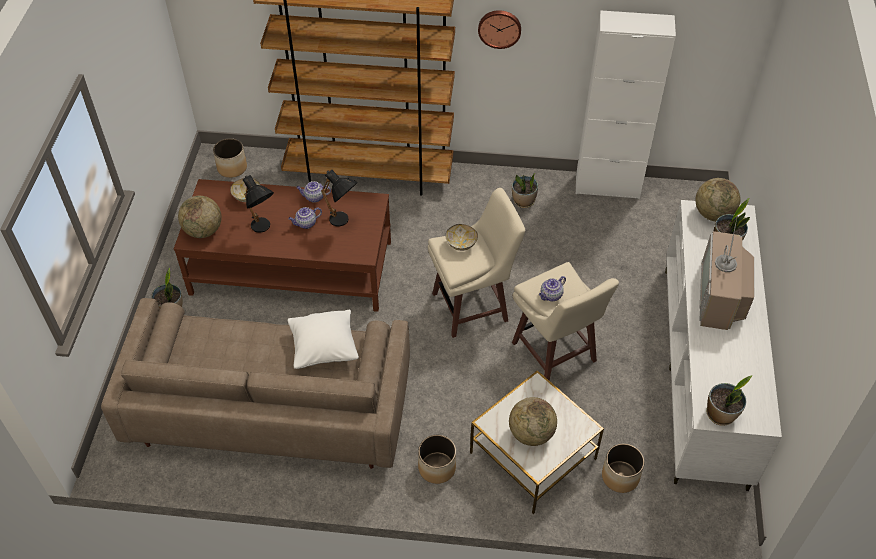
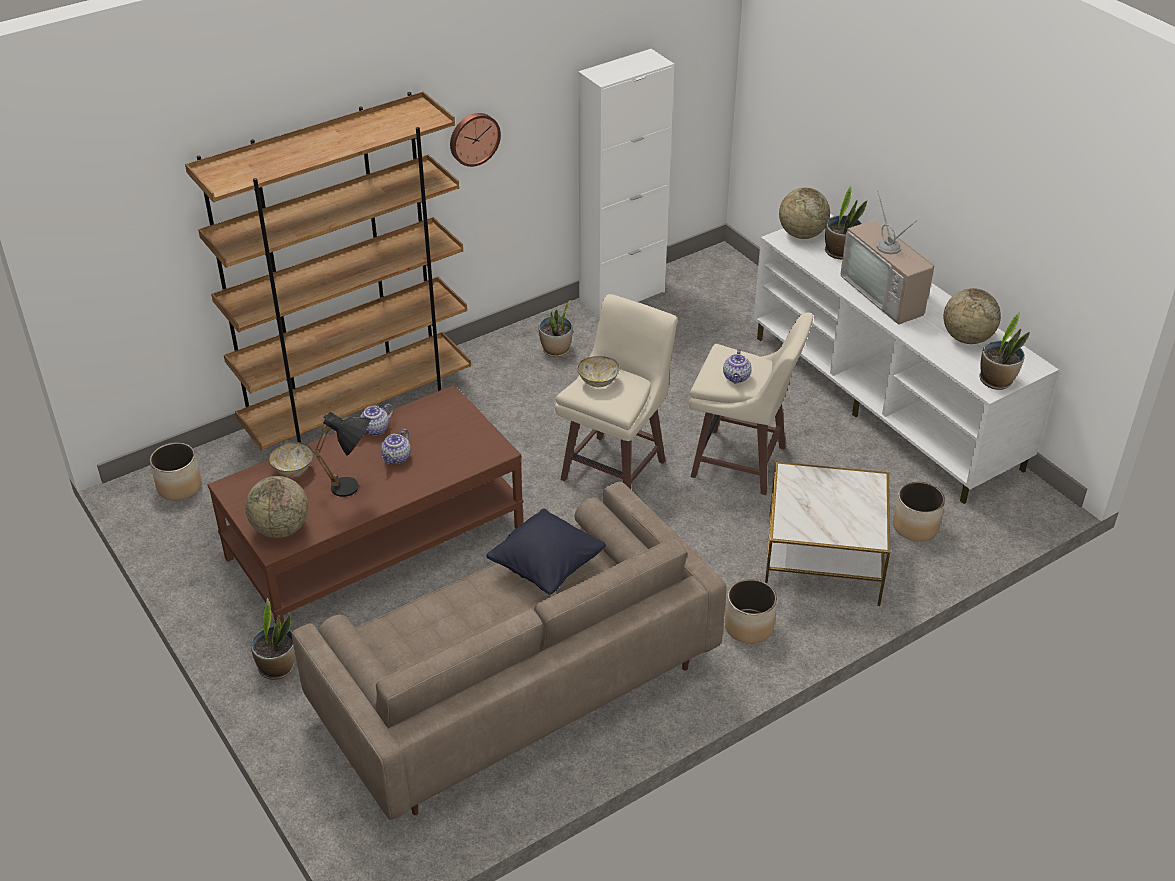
camera: 40 degrees left, 10 degrees down
white pillow [288,310,359,369] -> black pillow [486,508,606,595]
black table lamp [321,170,358,227] -> none
globe [509,397,557,446] -> globe moved to [944,288,1001,344]

